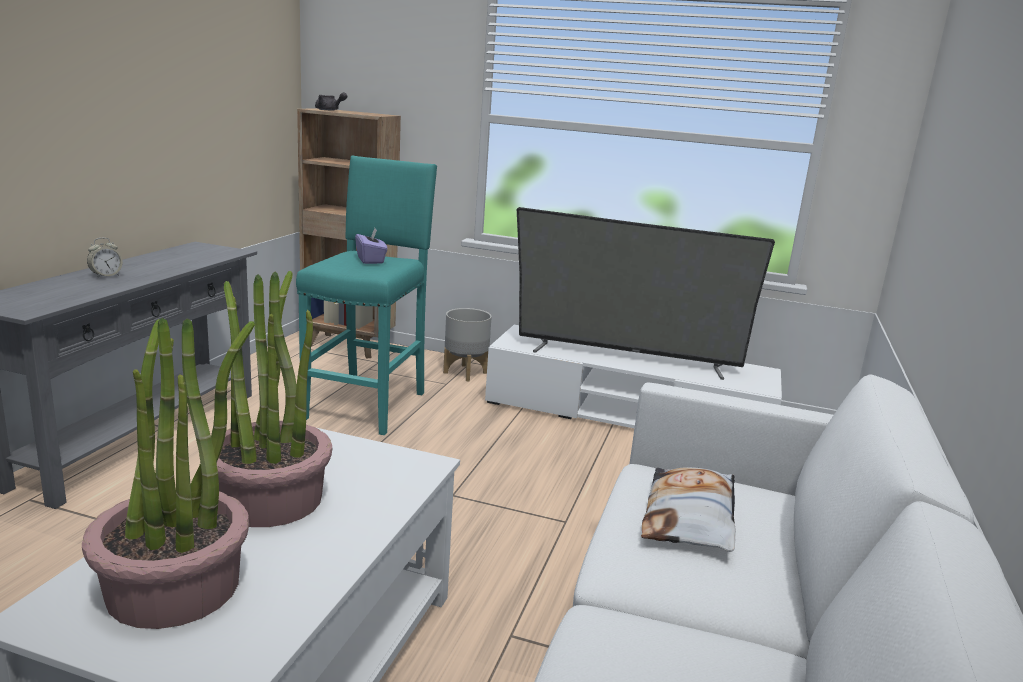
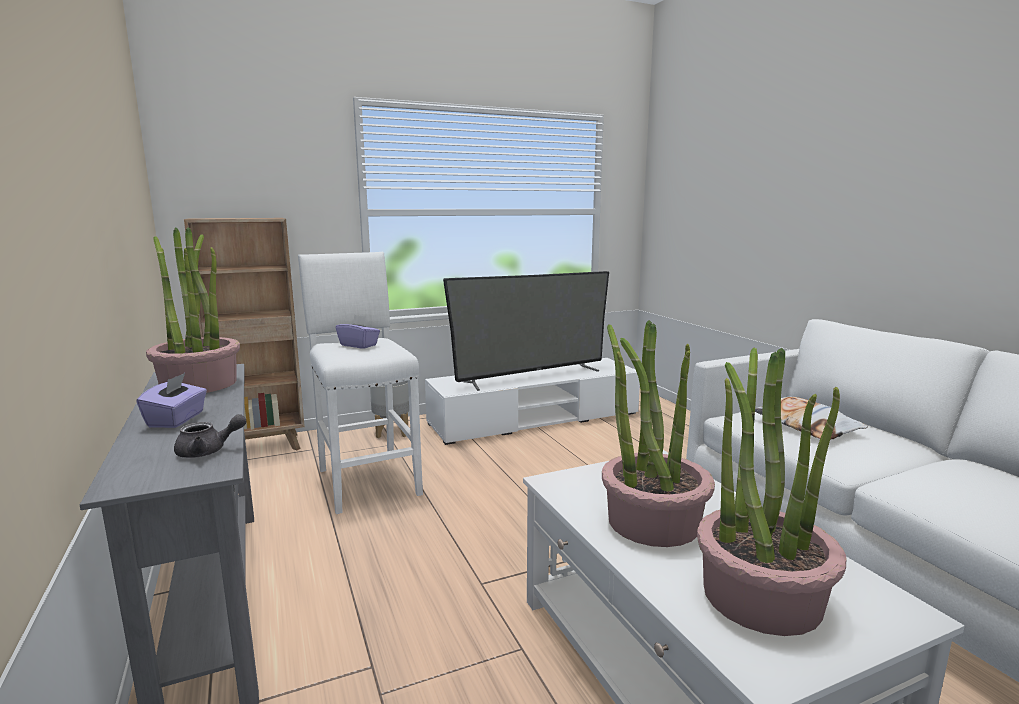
camera: 40 degrees left, 5 degrees down
alarm clock [87,238,123,278] -> purple tissue box [136,373,207,428]
turquoise stool [296,155,437,435] -> white stool [298,252,423,514]
grey teapot [315,92,347,111] -> grey teapot moved to [174,414,247,458]
none -> potted plant [146,227,240,393]

